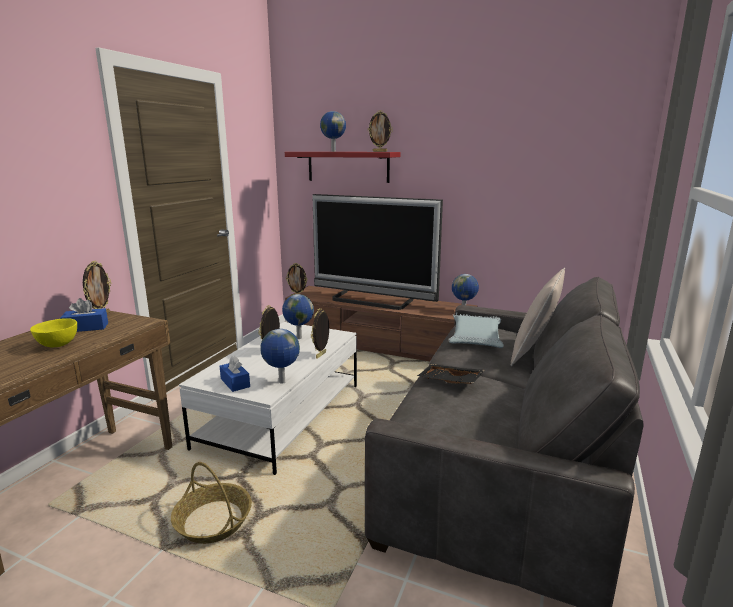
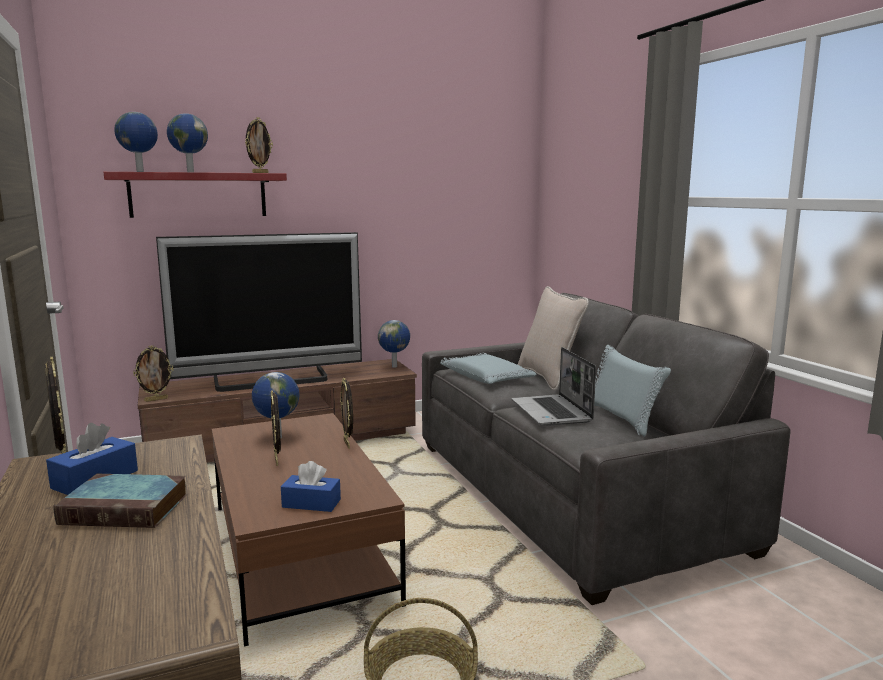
camera: 45 degrees left, 5 degrees down
yellow bowl [30,318,77,347] -> book [53,474,188,528]
white coffee table [179,322,357,475] -> brown coffee table [212,413,406,647]
globe [260,329,300,384] -> globe moved to [114,112,158,172]
black tray [417,364,485,384] -> laptop [512,347,596,426]
none -> blue pillow [594,345,671,437]

